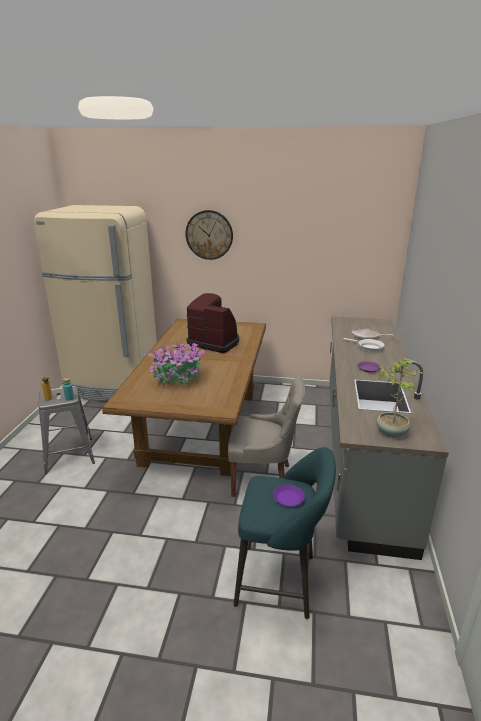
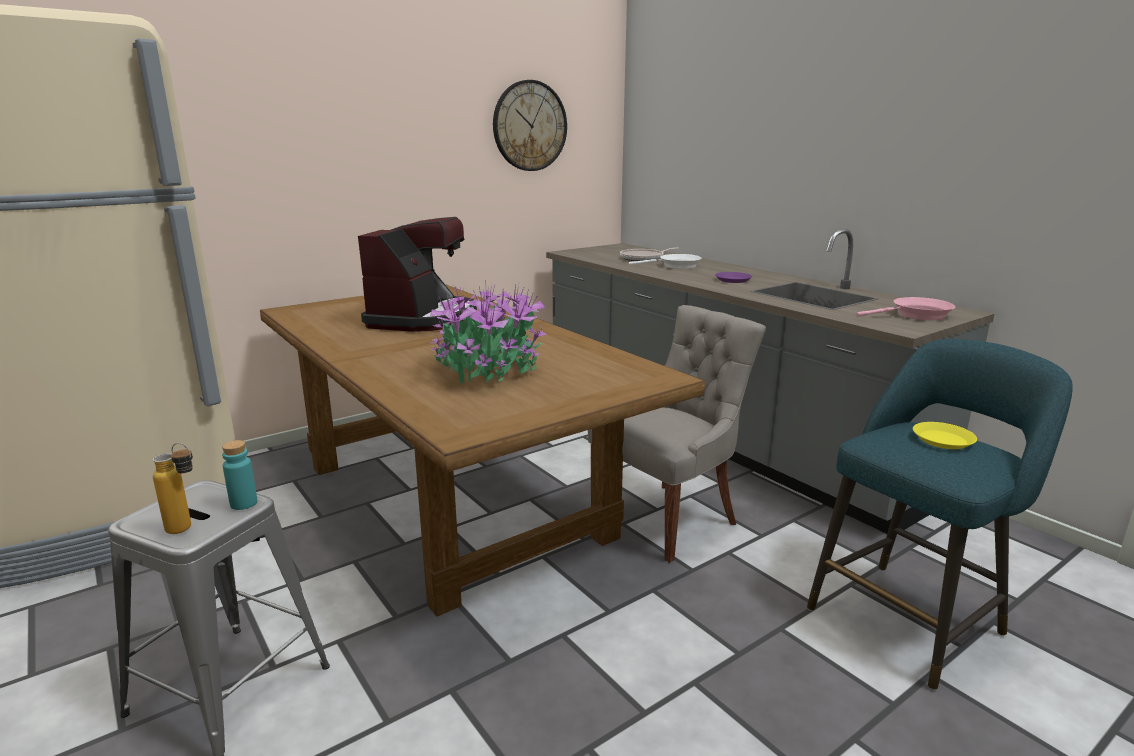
camera: 45 degrees left, 5 degrees down
wall clock [185,210,233,260] -> wall clock moved to [493,80,567,171]
coffee machine [186,293,239,353] -> coffee machine turned 120 degrees clockwise [358,217,477,332]
purple plate [273,485,305,507] -> yellow plate [913,422,977,449]
potted plant [376,358,424,438] -> pink frying pan [857,297,956,320]

